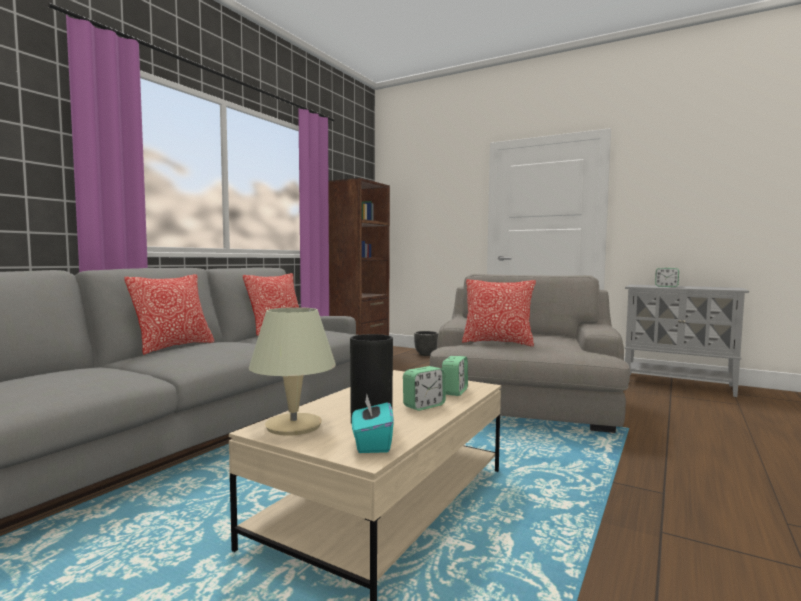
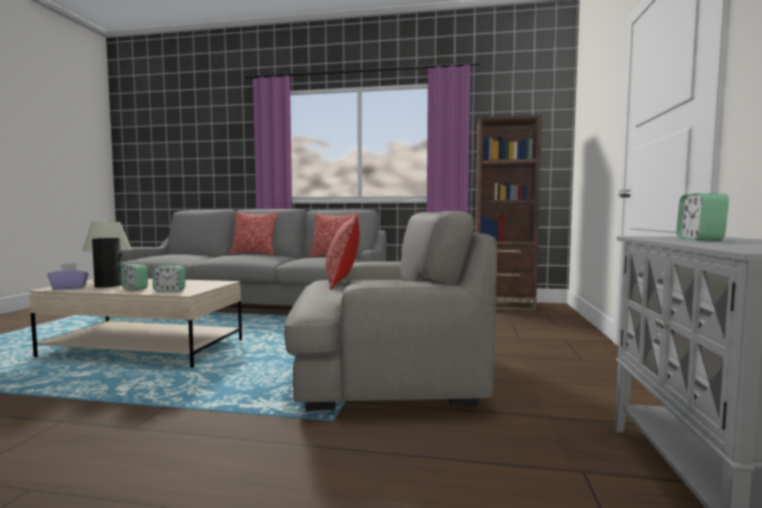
camera: 70 degrees right, 0 degrees up
turquoise tissue box [352,394,394,453] -> purple tissue box [47,263,89,290]
black planter [414,331,438,356] -> none

